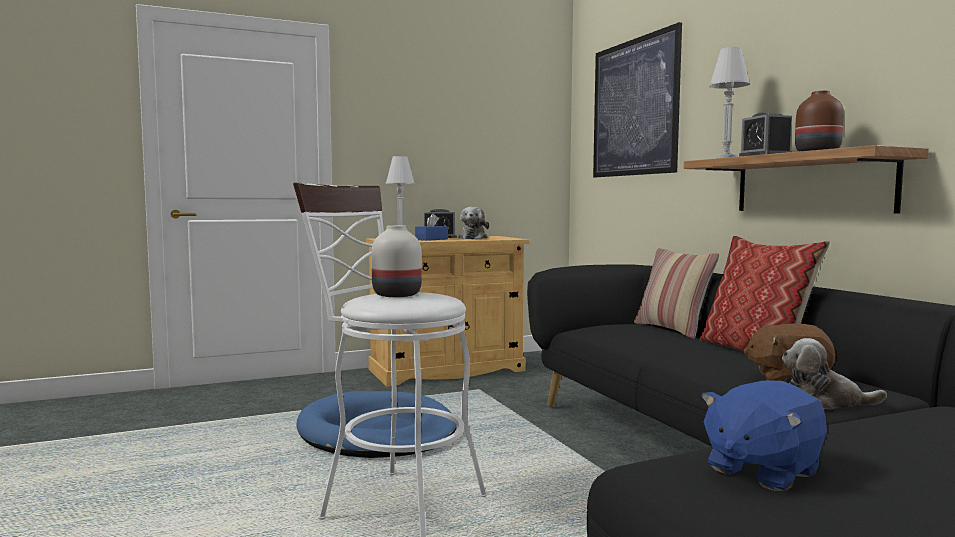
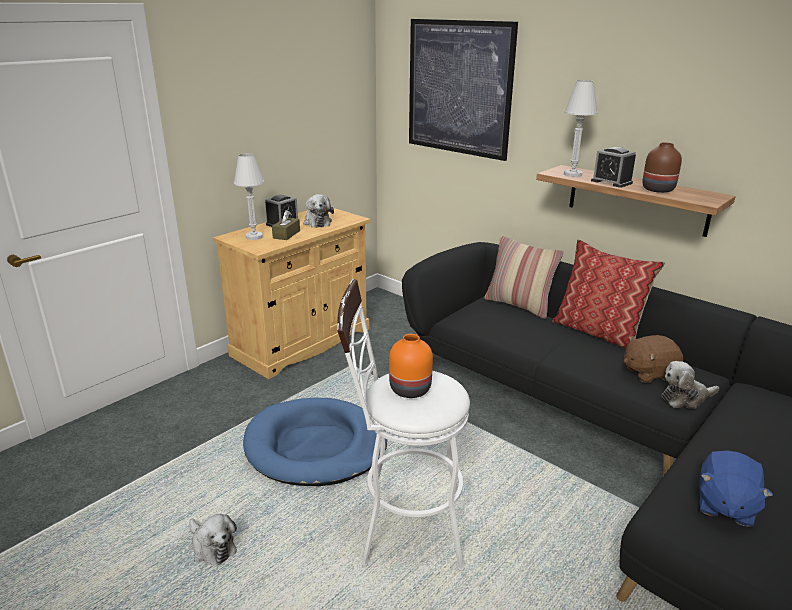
camera: 25 degrees left, 20 degrees up
white vase [371,225,422,297] -> orange vase [389,334,433,398]
blue tissue box [415,214,448,241] -> brown tissue box [272,210,300,240]
none -> plush toy [189,514,237,565]

